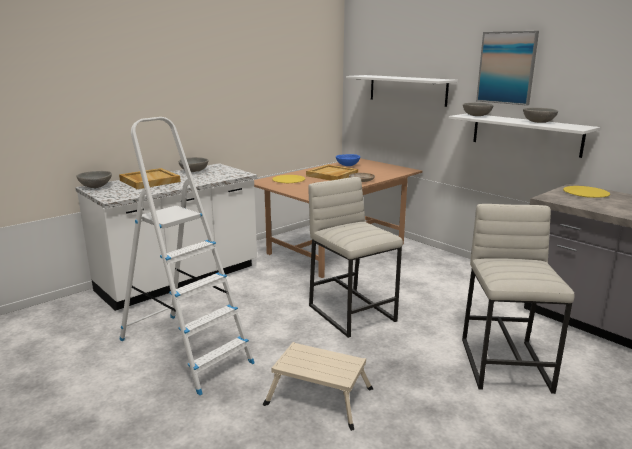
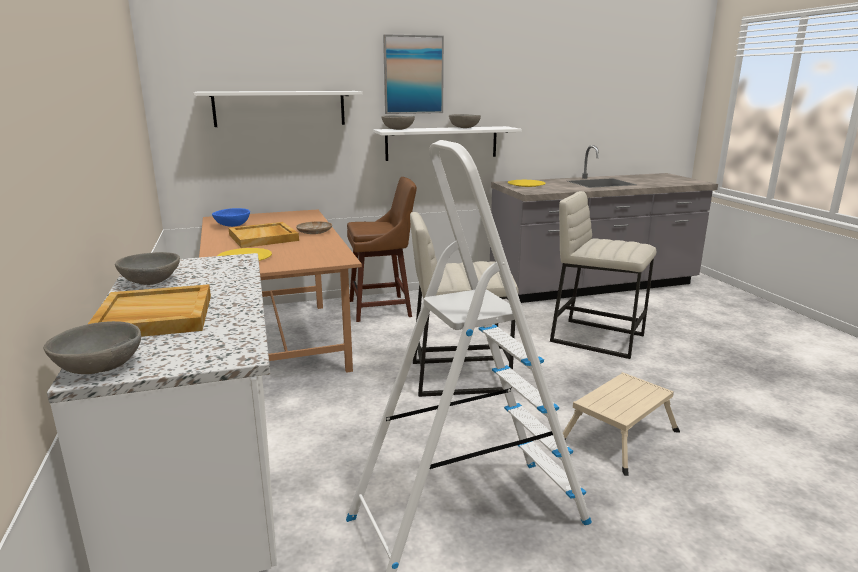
camera: 65 degrees left, 0 degrees up
none -> brown chair [347,177,417,322]

